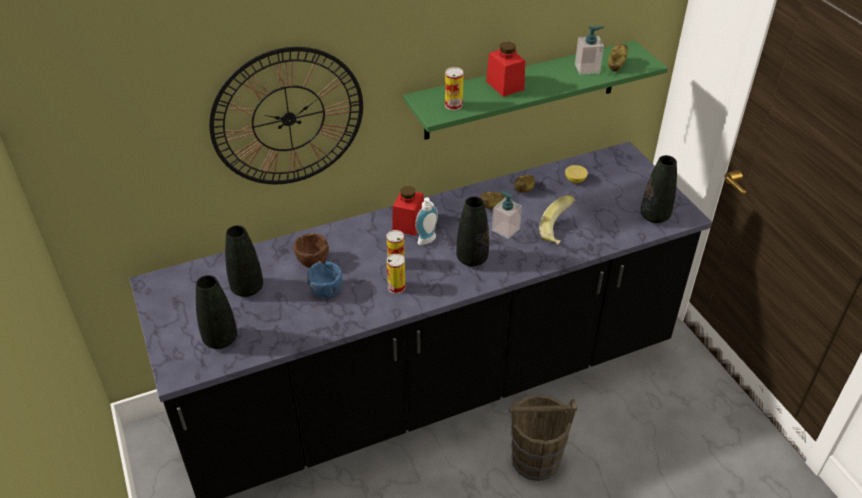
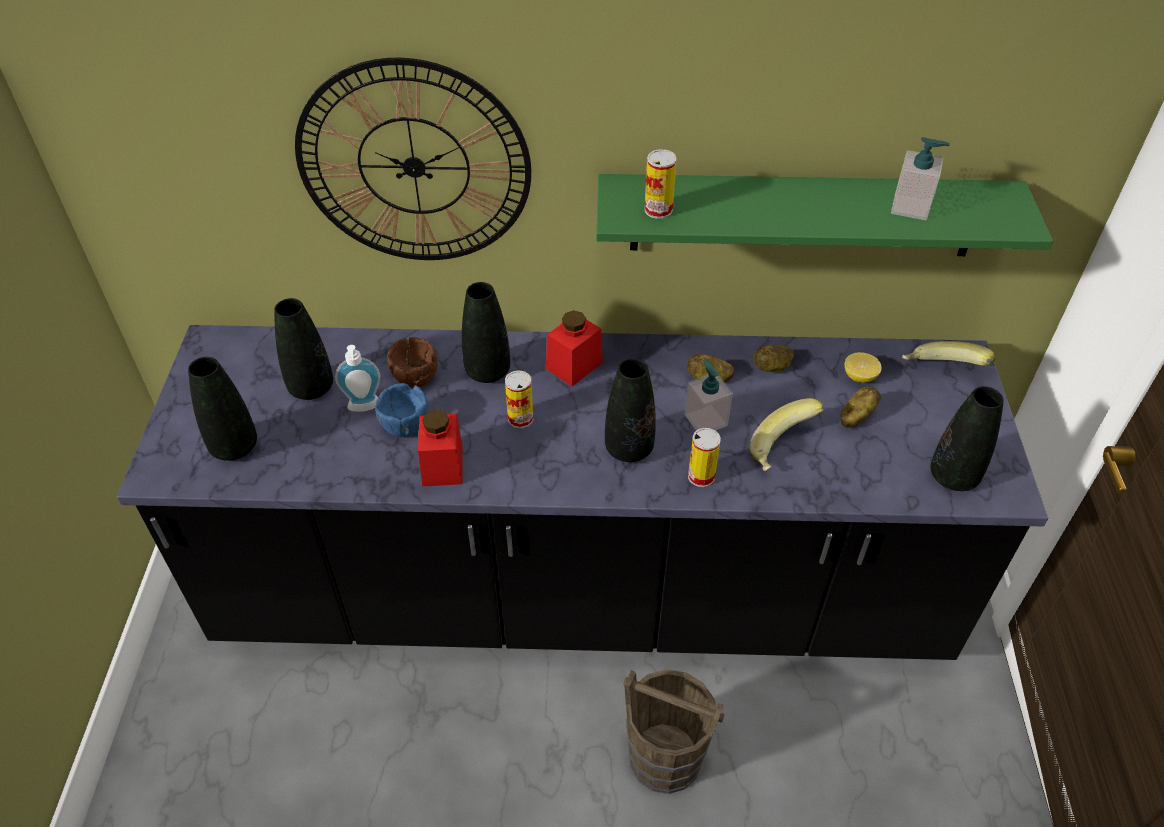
camera: 25 degrees right, 5 degrees up
can [387,254,406,294] -> can moved to [688,428,721,487]
soap dispenser [415,197,438,245] -> soap dispenser moved to [335,345,380,412]
red jar [486,42,525,97] -> red jar moved to [418,410,463,487]
potato [608,44,628,71] -> potato moved to [841,386,881,428]
none -> black vase [462,282,510,383]
none -> banana [902,341,995,366]

